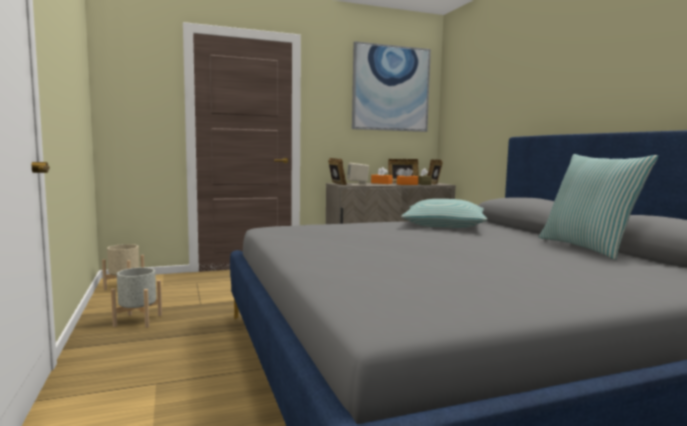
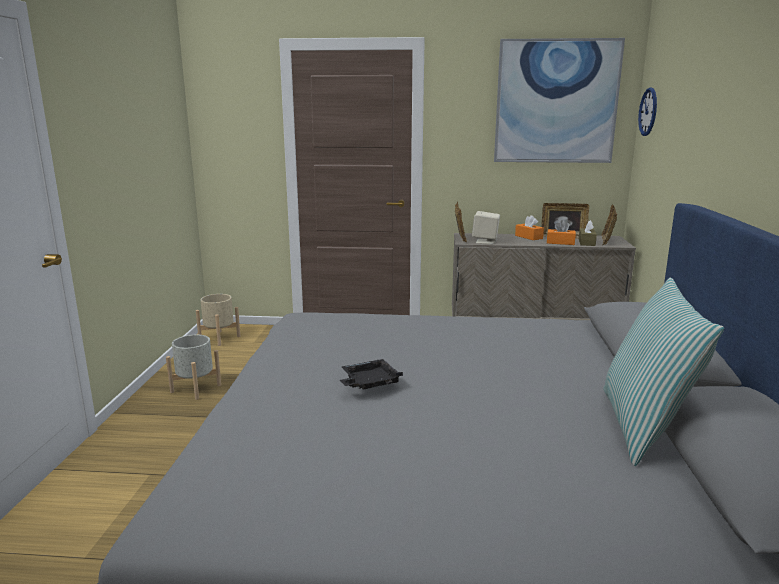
camera: 25 degrees right, 10 degrees up
pillow [401,199,487,228] -> none
none -> black tray [340,359,403,390]
none -> wall clock [638,88,657,136]

